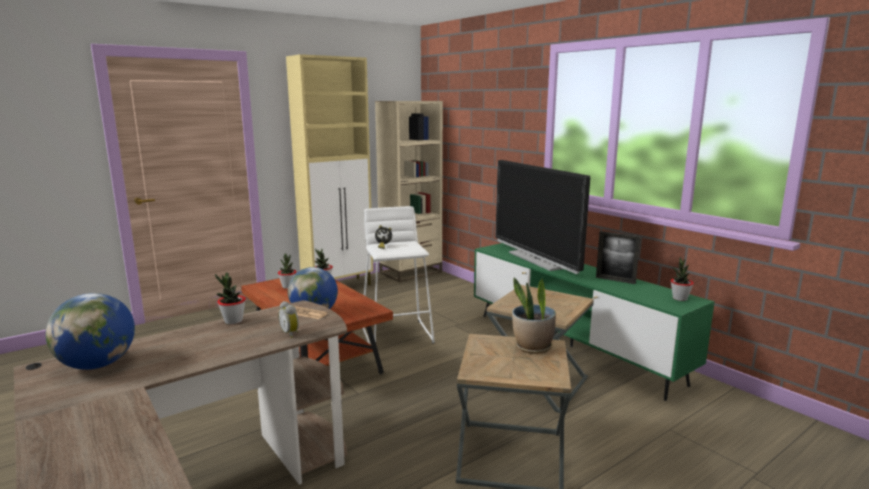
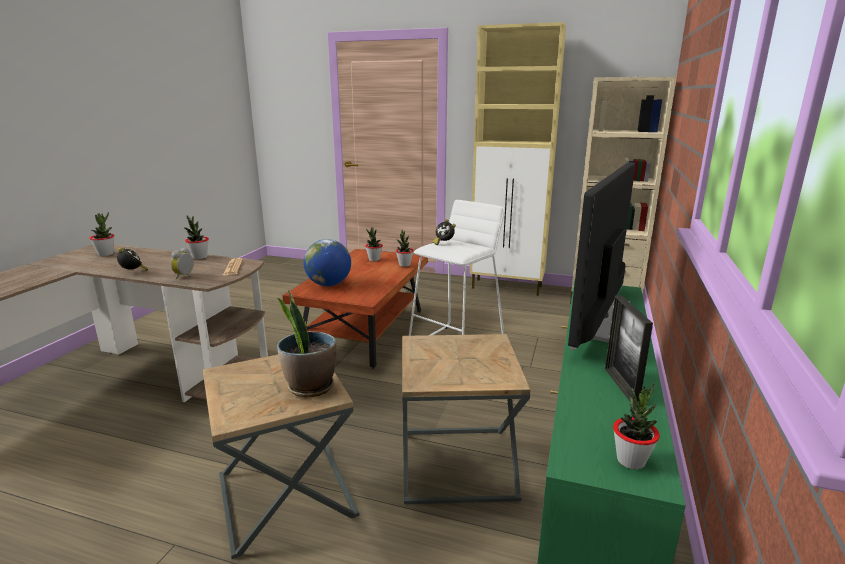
camera: 55 degrees right, 5 degrees up
globe [46,293,135,370] -> potted plant [90,212,114,256]
none -> alarm clock [117,248,148,271]

